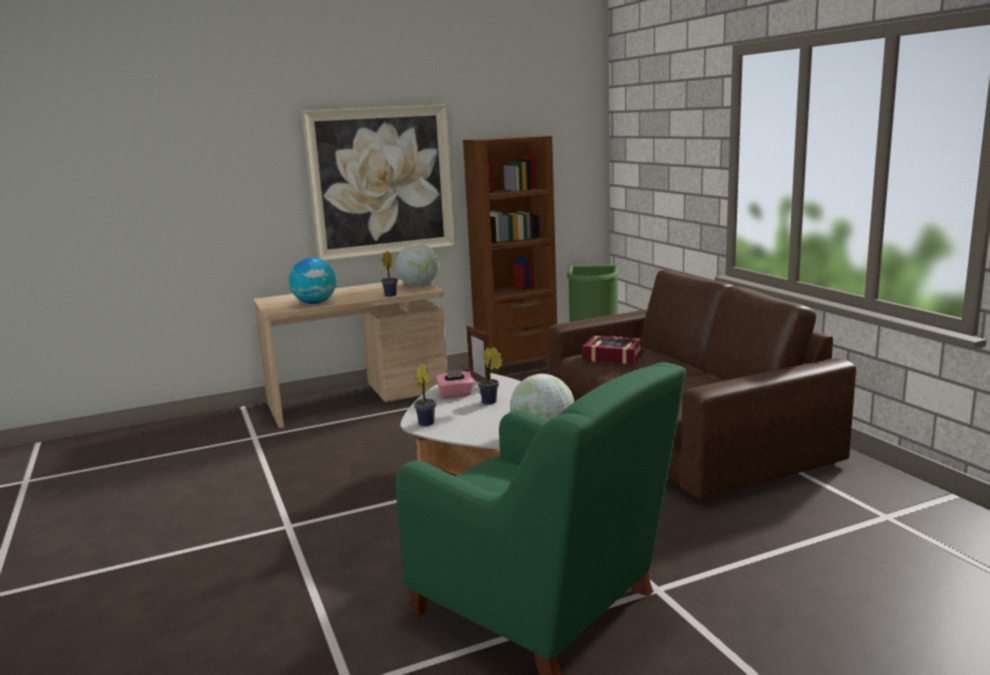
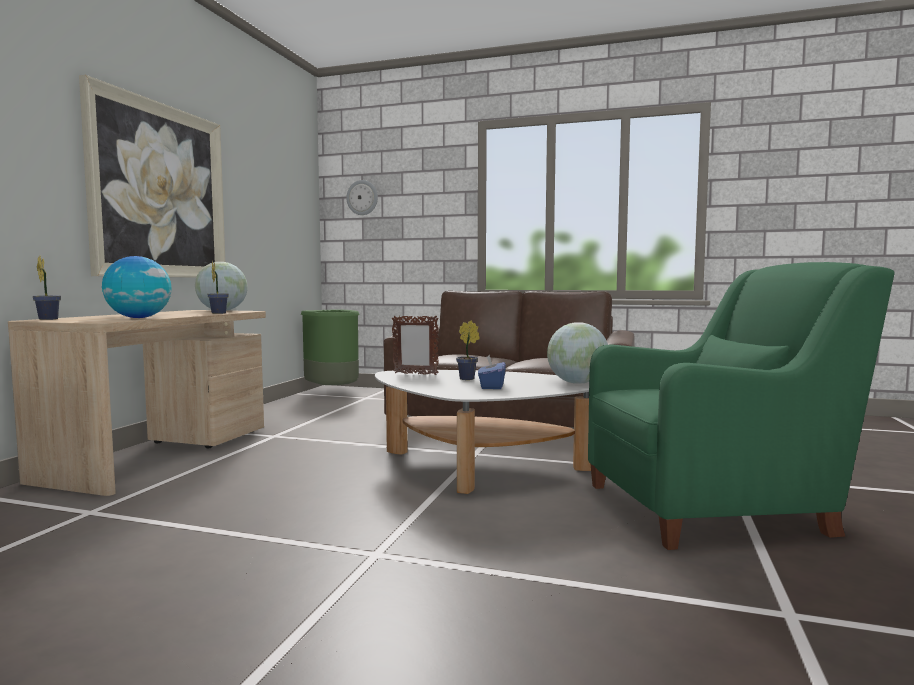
camera: 50 degrees left, 10 degrees down
potted plant [414,364,436,426] -> potted plant moved to [33,256,61,320]
pink tissue box [436,369,474,398] -> none
brown bookcase [463,136,557,378] -> none
book [582,335,644,364] -> none
none -> wall clock [346,180,378,215]
none -> blue tissue box [478,355,506,389]

